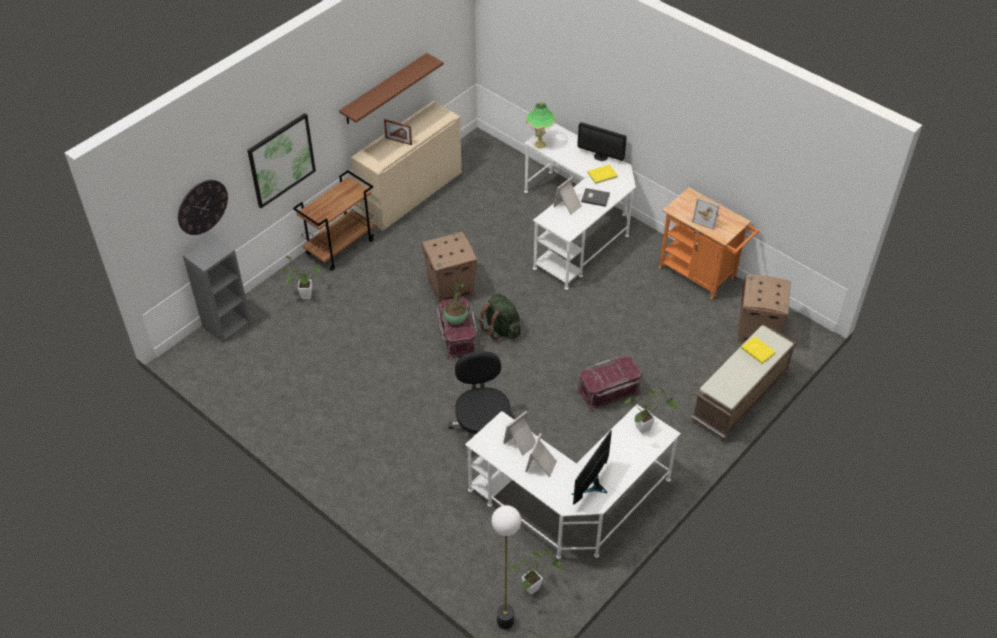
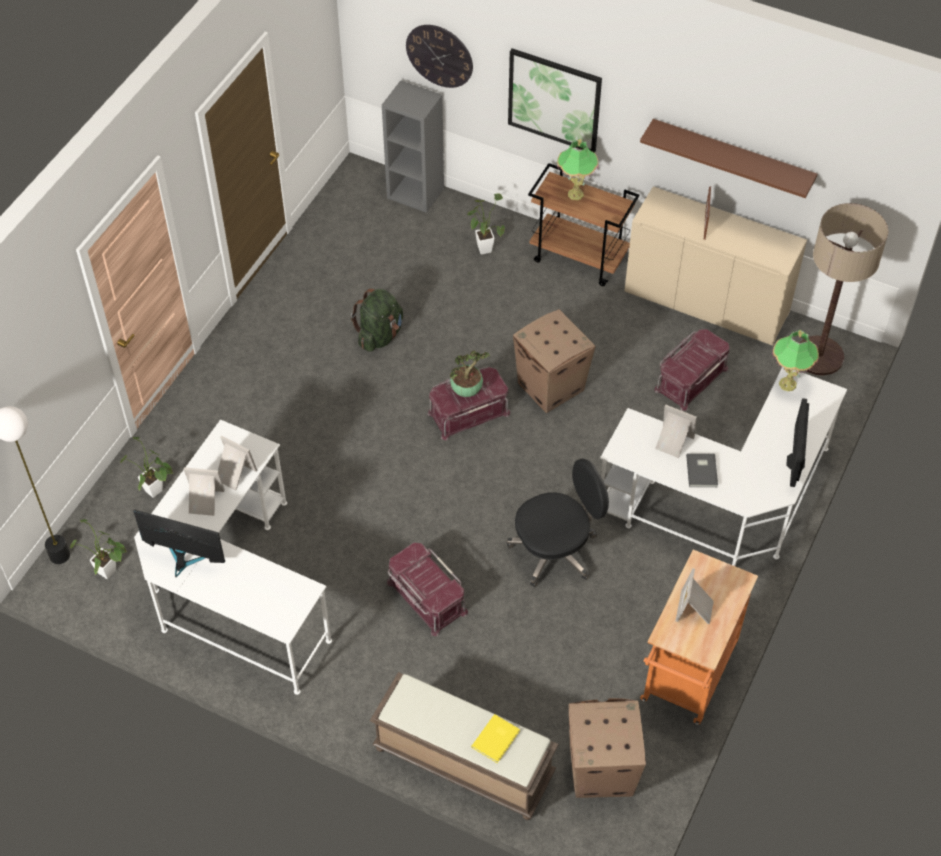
camera: 75 degrees right, 5 degrees up
black office chair [448,351,514,457] -> black office chair moved to [506,459,609,587]
green backpack [479,293,521,340] -> green backpack moved to [351,289,403,352]
yellow book [587,164,618,184] -> none
potted plant [623,388,678,434] -> potted plant moved to [120,437,173,498]
none -> table lamp [557,139,599,200]
none -> red storage box [654,329,730,411]
none -> floor lamp [799,203,888,376]

